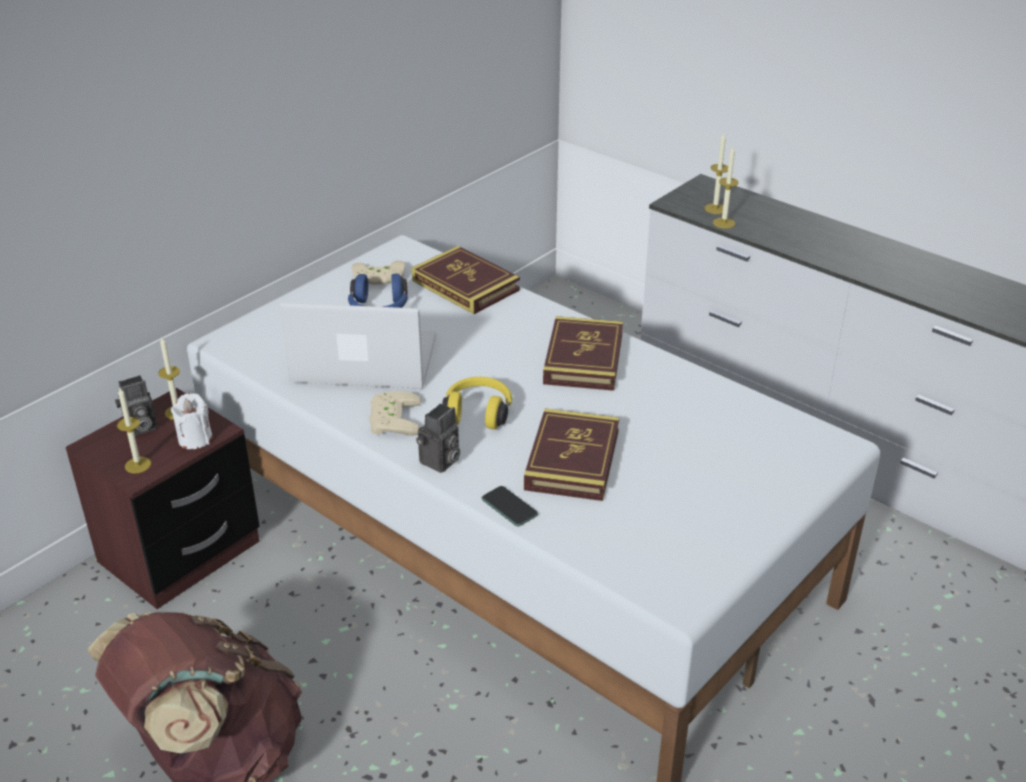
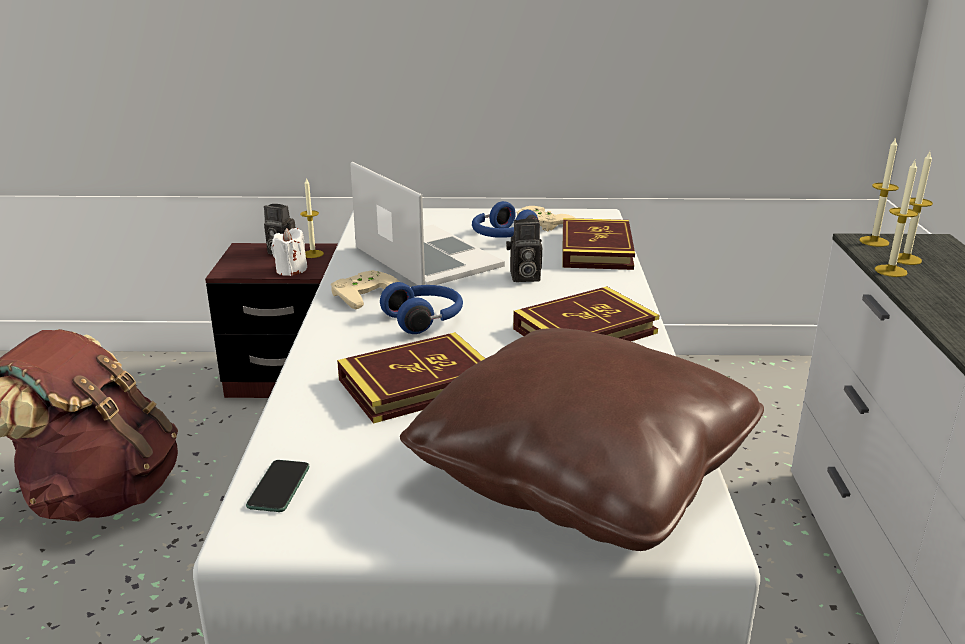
camera: 50 degrees right, 10 degrees down
candle [117,388,151,473] -> candle moved to [859,137,899,247]
camera [416,403,460,473] -> camera moved to [506,219,542,282]
yellow headphones [442,377,512,429] -> blue headphones [380,282,463,334]
phone [482,486,538,526] -> phone moved to [246,460,309,512]
none -> brown pillow [400,328,764,551]

